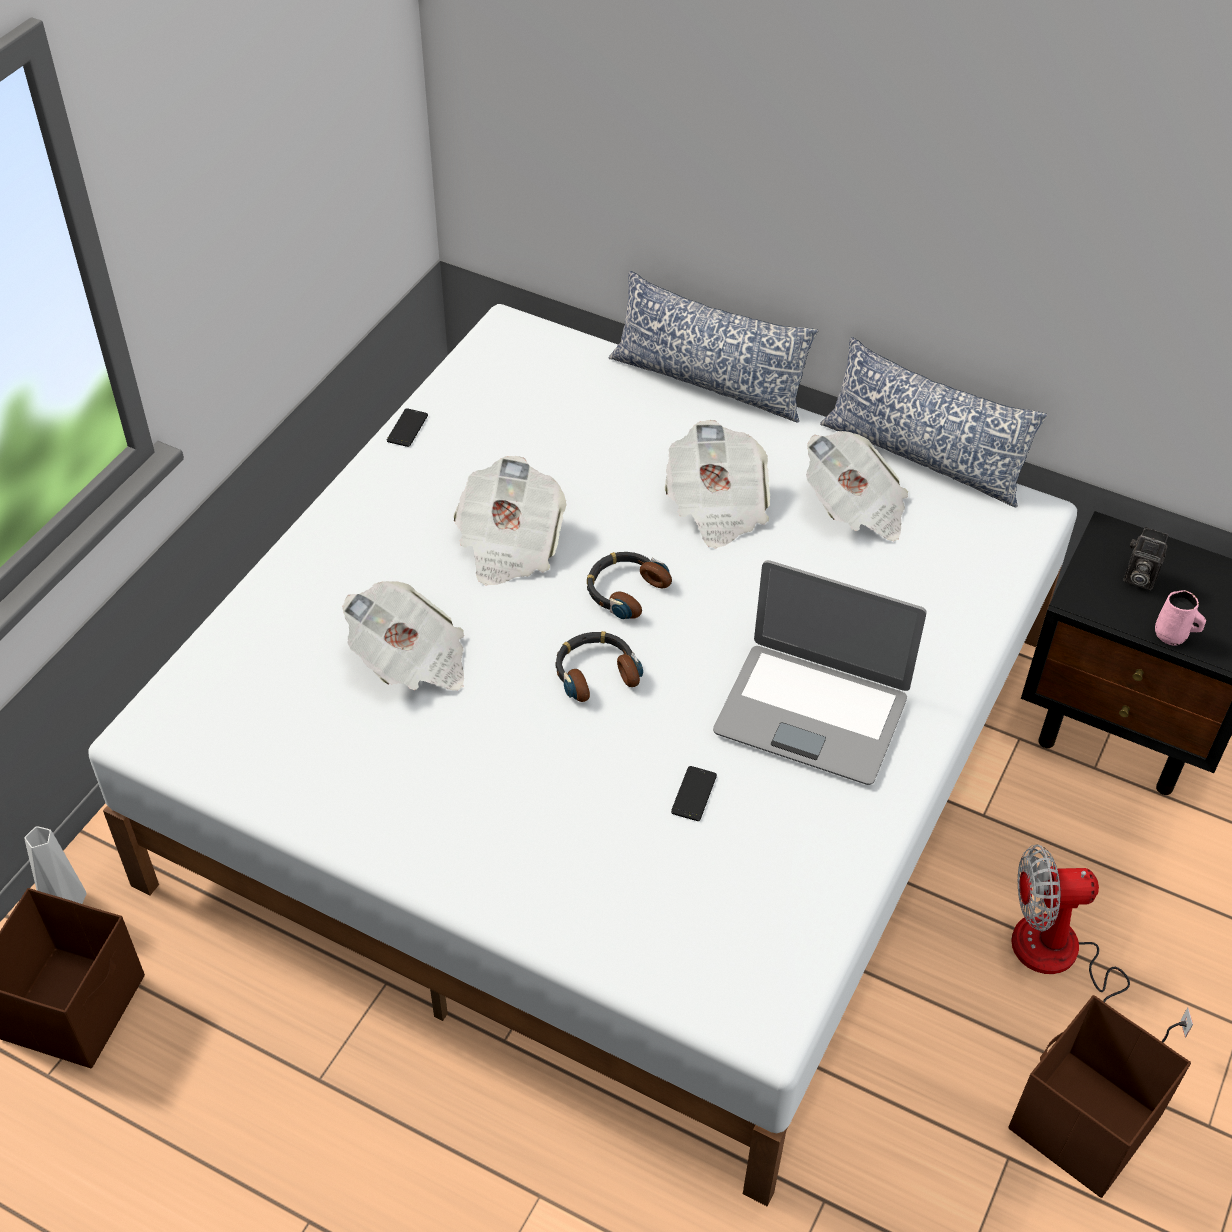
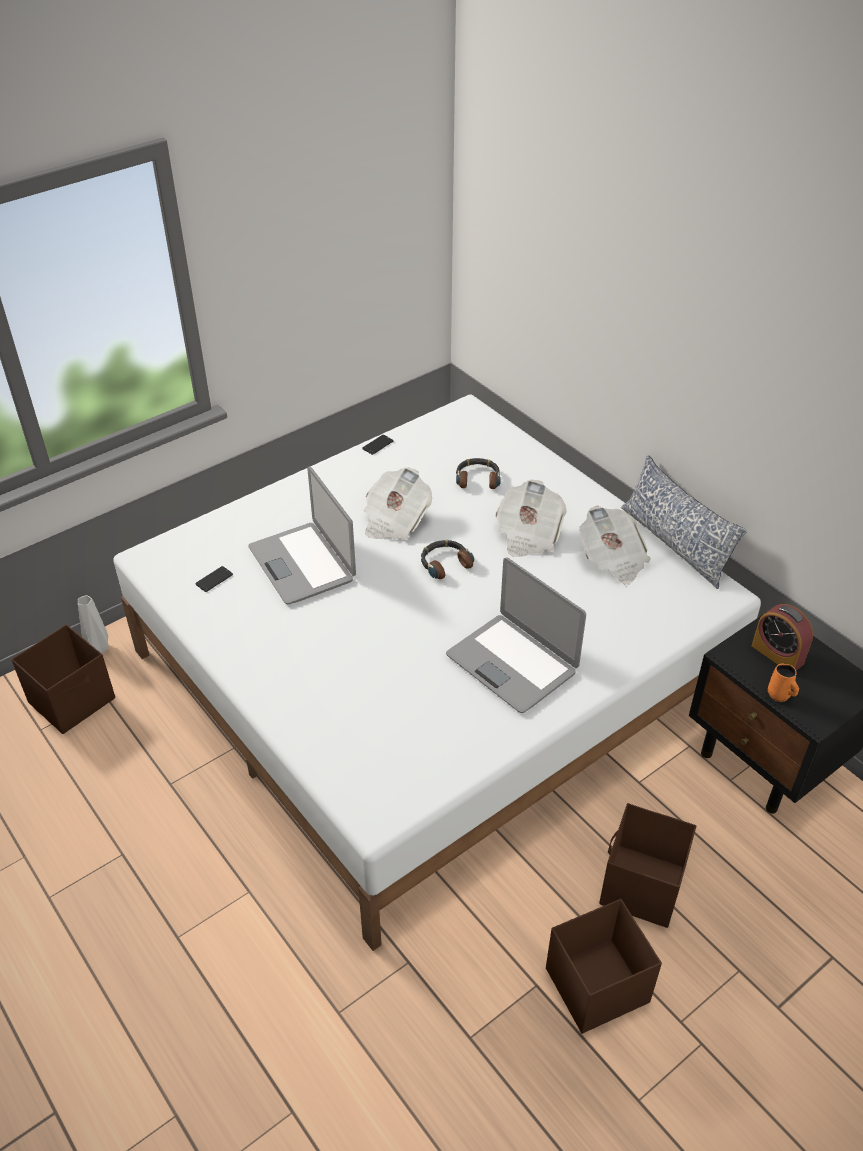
camera: 25 degrees right, 5 degrees down
newspaper [342,581,464,690] -> laptop [248,466,356,604]
headphones [555,631,643,702] -> headphones moved to [456,458,501,489]
pillow [609,271,818,423] -> none
phone [671,766,717,821] -> phone moved to [195,566,233,592]
fan [1011,844,1193,1043] -> brown storage box [599,803,696,928]
camera [1123,527,1169,590] -> alarm clock [752,604,813,671]
pink mug [1155,590,1206,646] -> orange mug [768,664,799,702]

